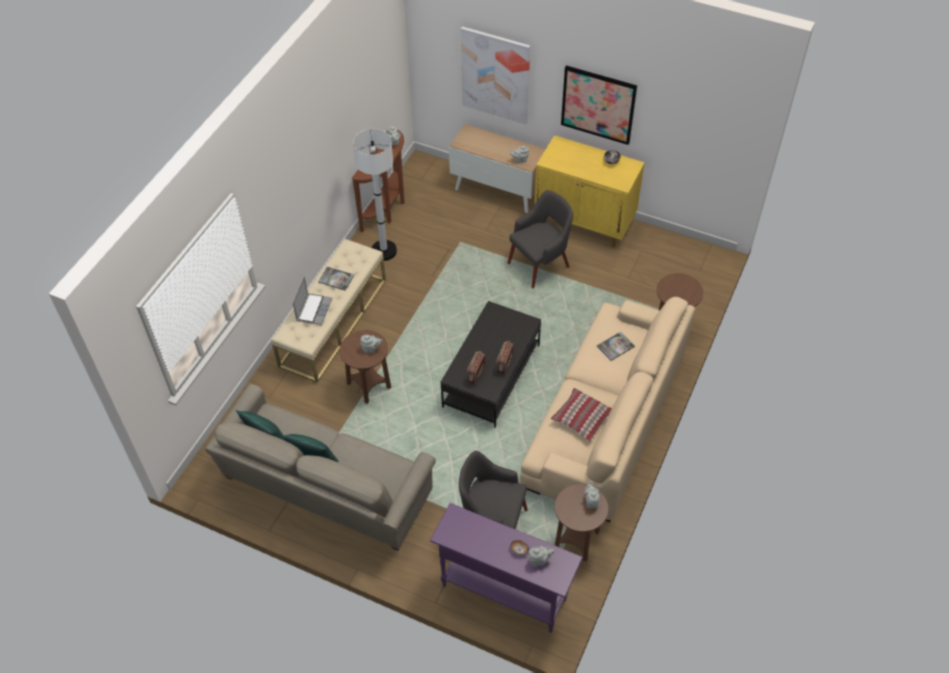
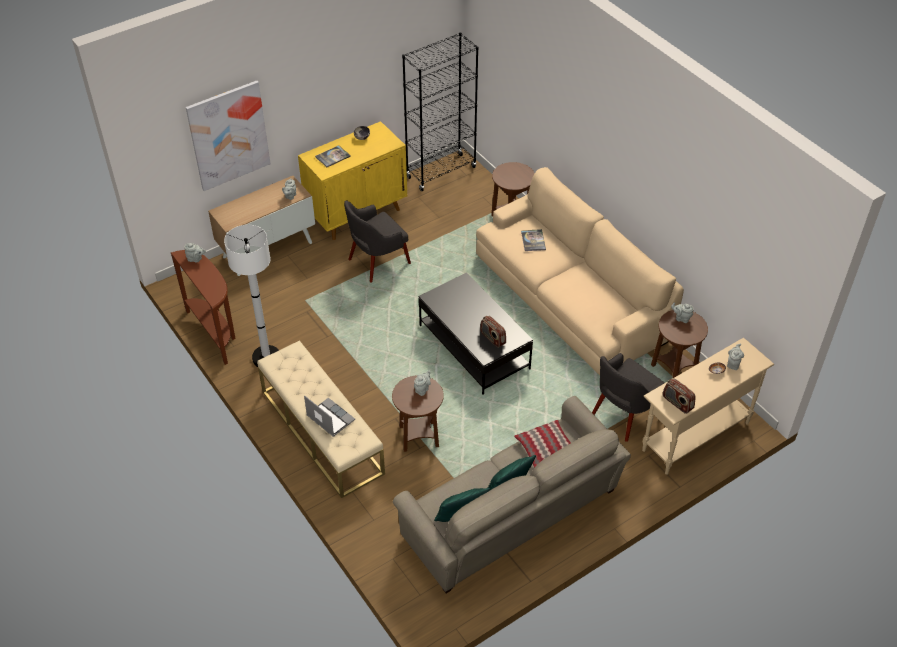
camera: 60 degrees left, 5 degrees down
book [318,266,354,291] -> book moved to [315,145,351,167]
purple console table [430,503,583,633] -> beige console table [642,338,774,475]
radio [496,341,514,375] -> radio moved to [662,379,696,414]
grey armchair [508,190,573,288] -> grey armchair turned 120 degrees counterclockwise [344,201,411,283]
pillow [551,388,612,441] -> pillow moved to [514,420,571,468]
picture [561,66,637,145] -> none
none -> black bookcase [402,32,479,191]

